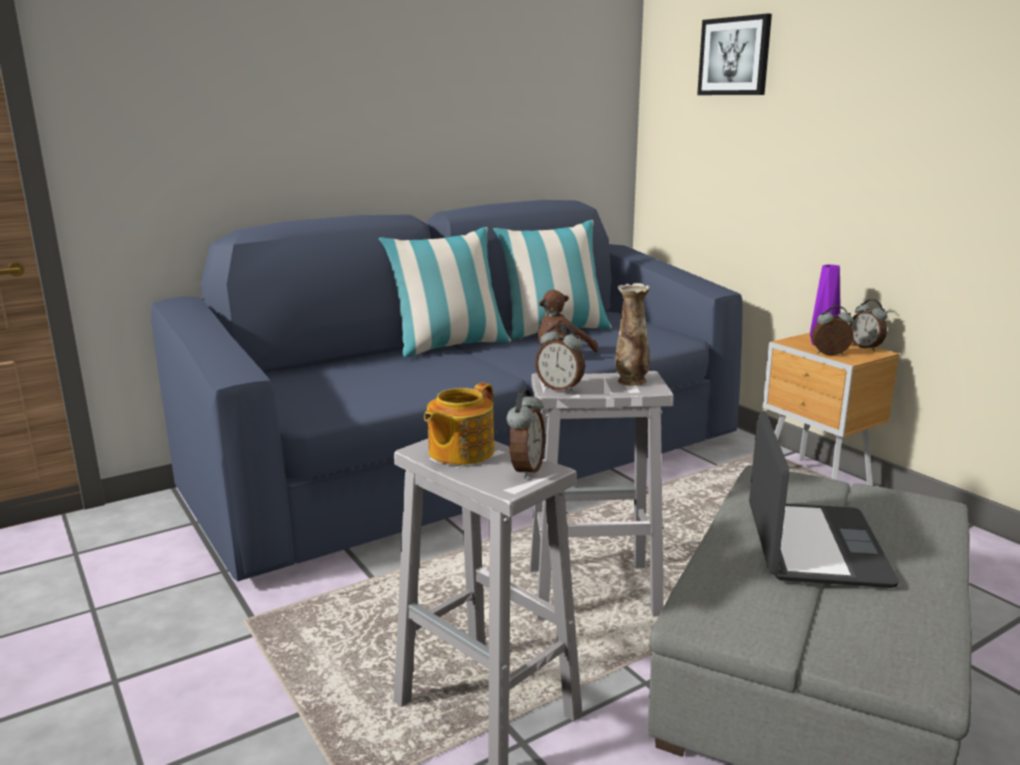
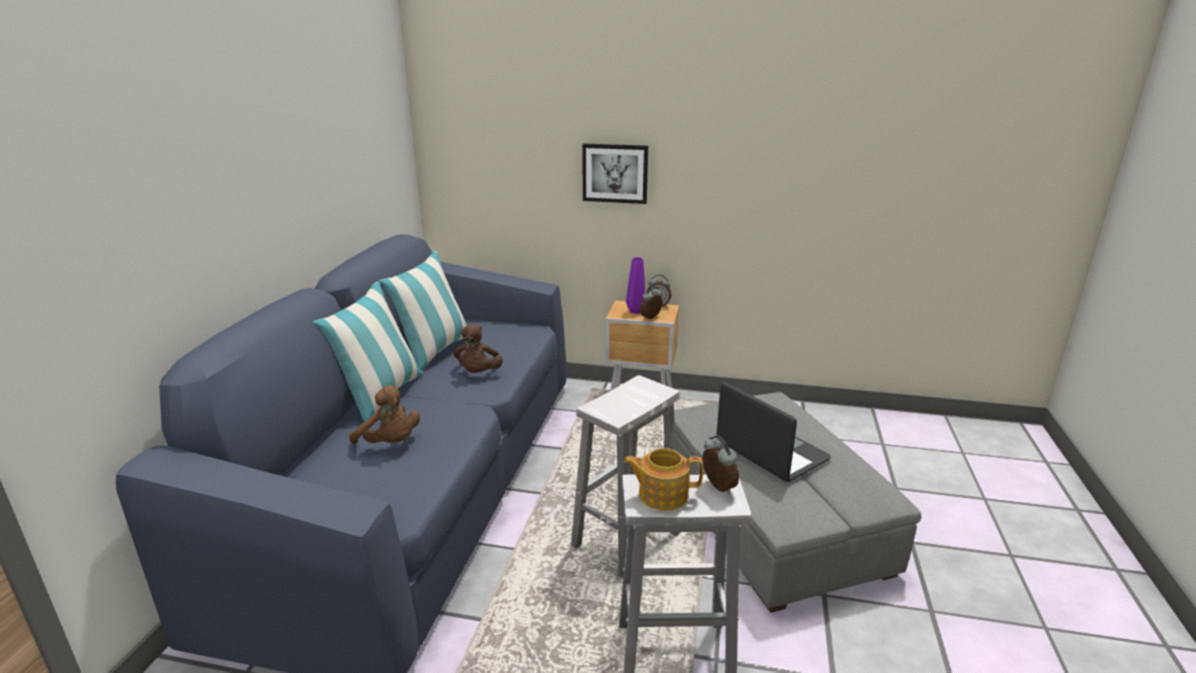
camera: 45 degrees left, 5 degrees up
teapot [424,383,494,465] -> teapot turned 105 degrees clockwise [623,448,703,511]
alarm clock [535,324,585,392] -> none
vase [615,283,650,386] -> none
picture [697,13,772,95] -> picture moved to [582,143,648,204]
none -> brown plush toy [349,385,420,444]

